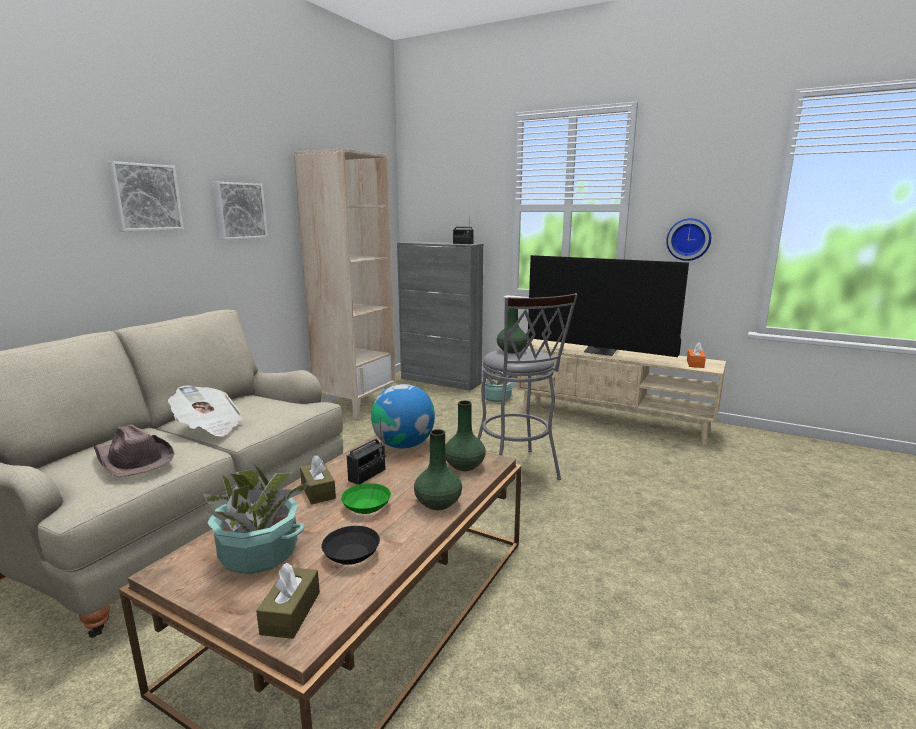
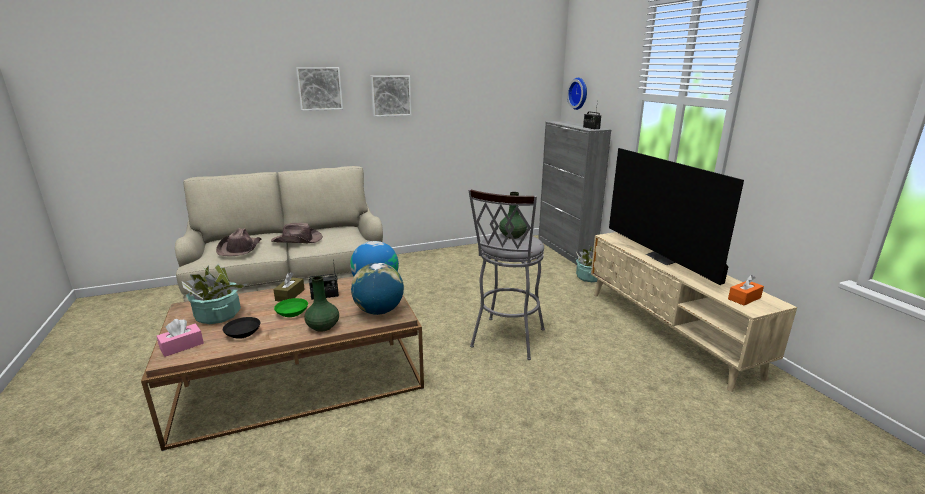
camera: 40 degrees right, 5 degrees up
newspaper [168,385,244,436] -> brown hat [271,223,323,243]
brown tissue box [256,563,320,639] -> pink tissue box [157,319,204,357]
beige bookcase [294,148,396,419] -> none
green vase [445,400,486,471] -> globe [351,263,404,315]
wall clock [666,218,711,261] -> wall clock moved to [567,78,587,110]

